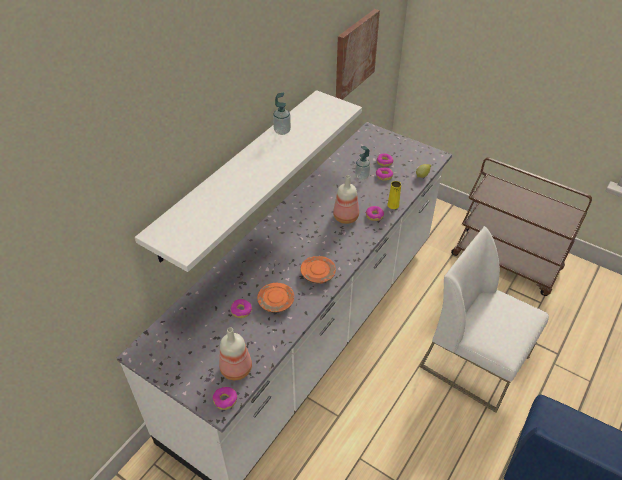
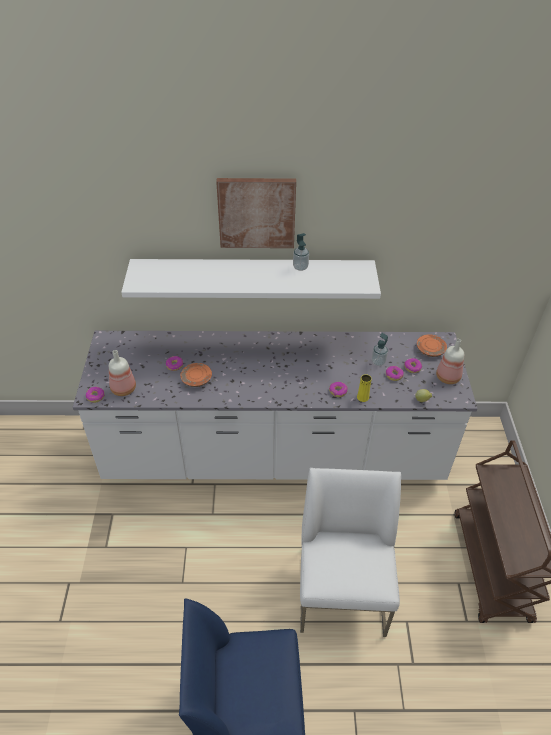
camera: 55 degrees right, 0 degrees up
orange plate [301,256,336,284] -> orange plate moved to [417,335,447,357]
bottle [333,175,359,224] -> bottle moved to [436,339,464,384]
picture [336,9,380,100] -> picture moved to [216,178,296,248]

